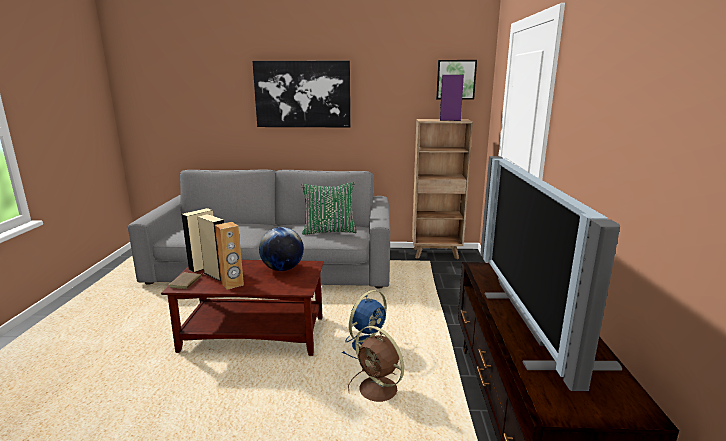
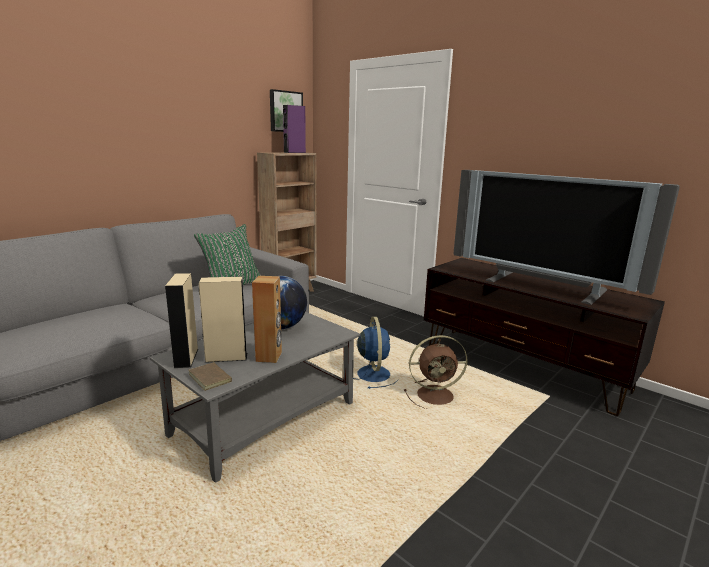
camera: 50 degrees left, 0 degrees up
brown coffee table [161,260,324,356] -> grey coffee table [150,312,360,483]
picture [253,61,351,127] -> none

